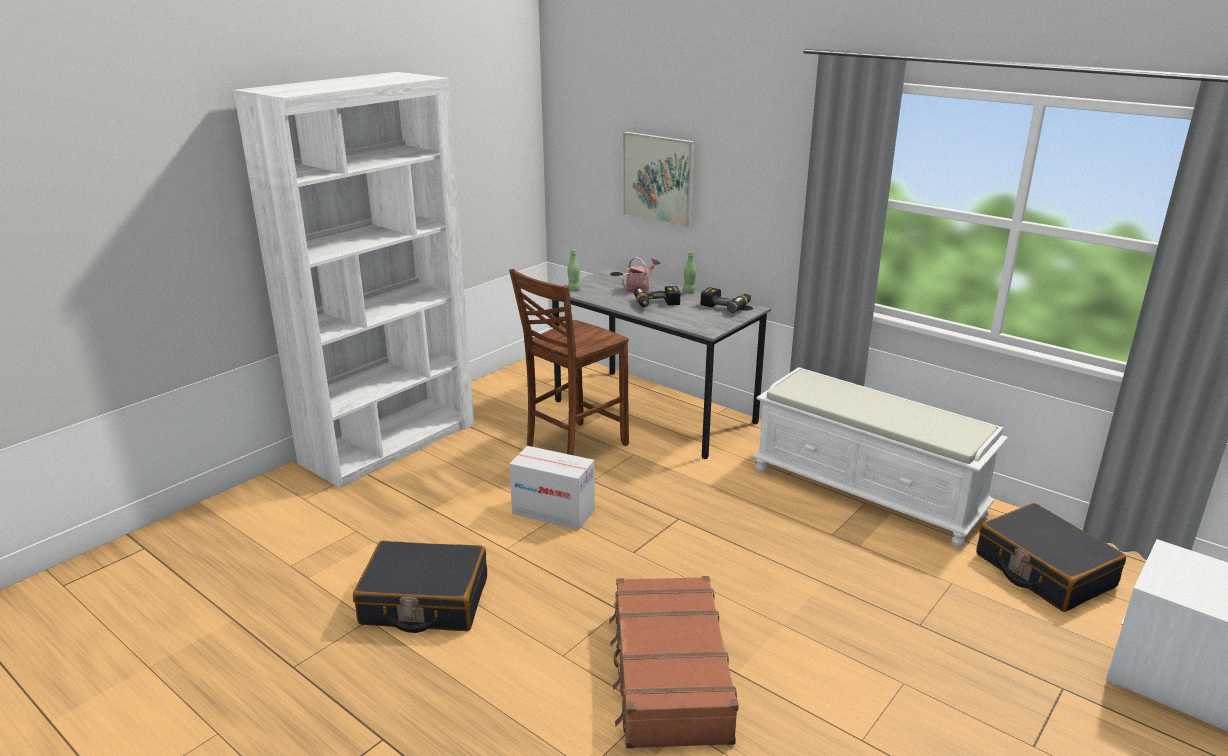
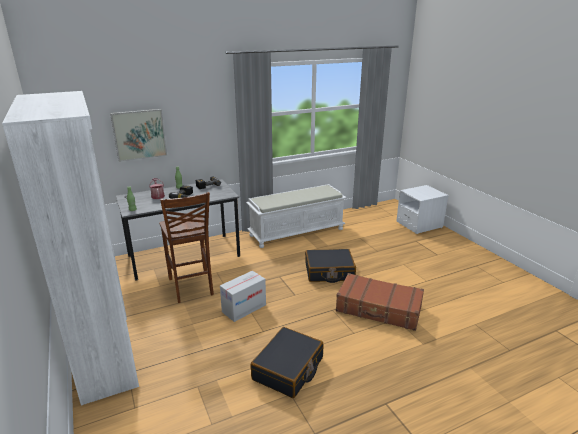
camera: 65 degrees left, 0 degrees up
black suitcase [976,503,1126,612] -> black suitcase moved to [305,249,356,283]

